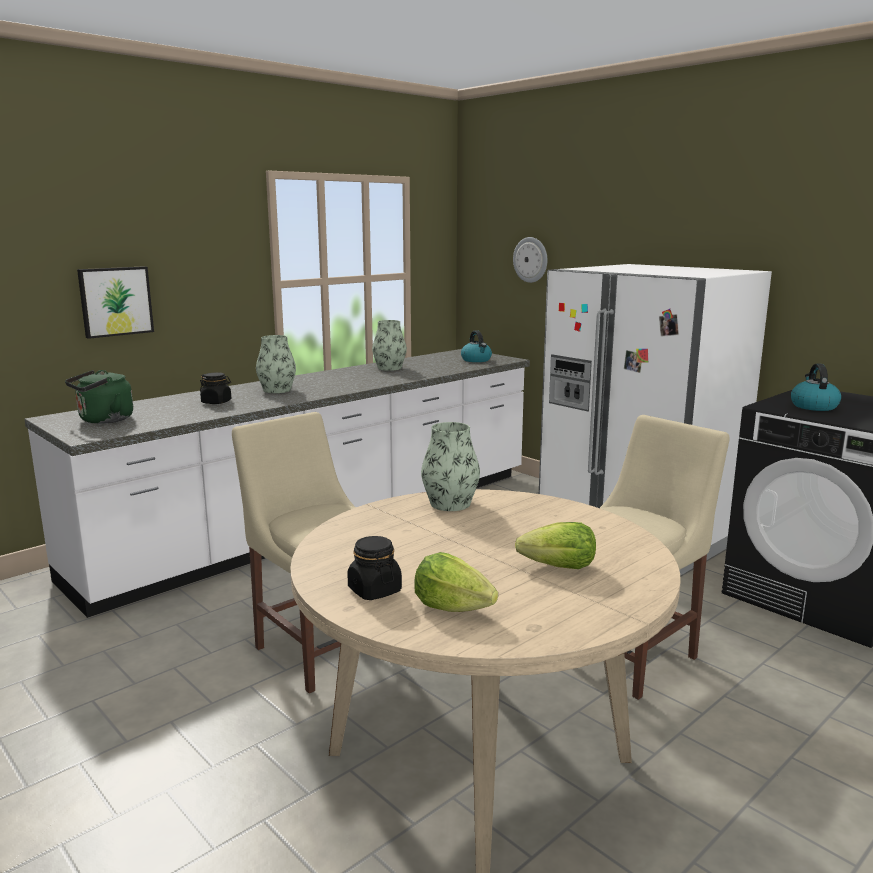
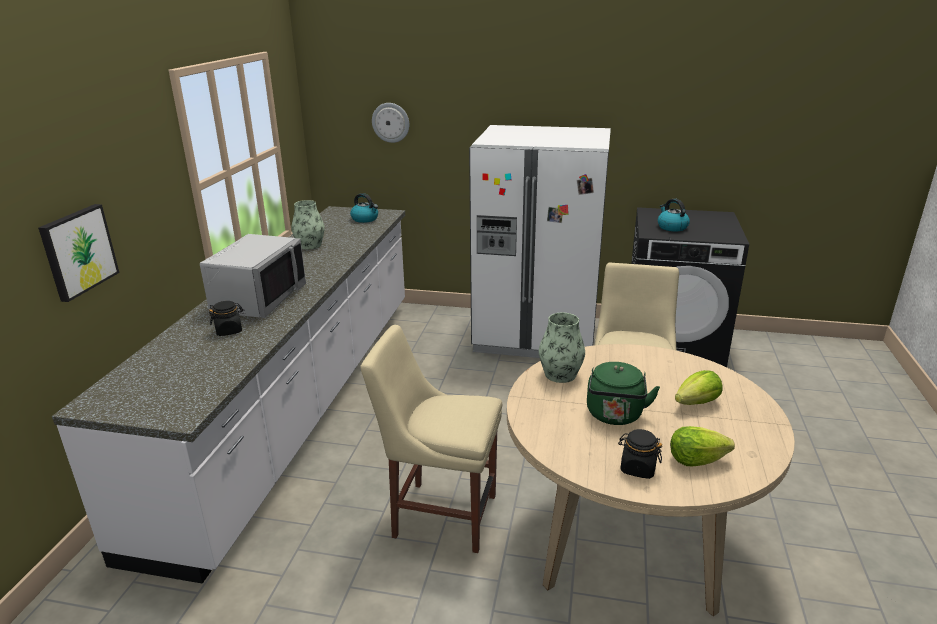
camera: 35 degrees left, 10 degrees up
green kettle [65,370,133,424] -> green kettle moved to [587,362,660,425]
vase [256,335,296,393] -> grey microwave [200,234,306,318]

